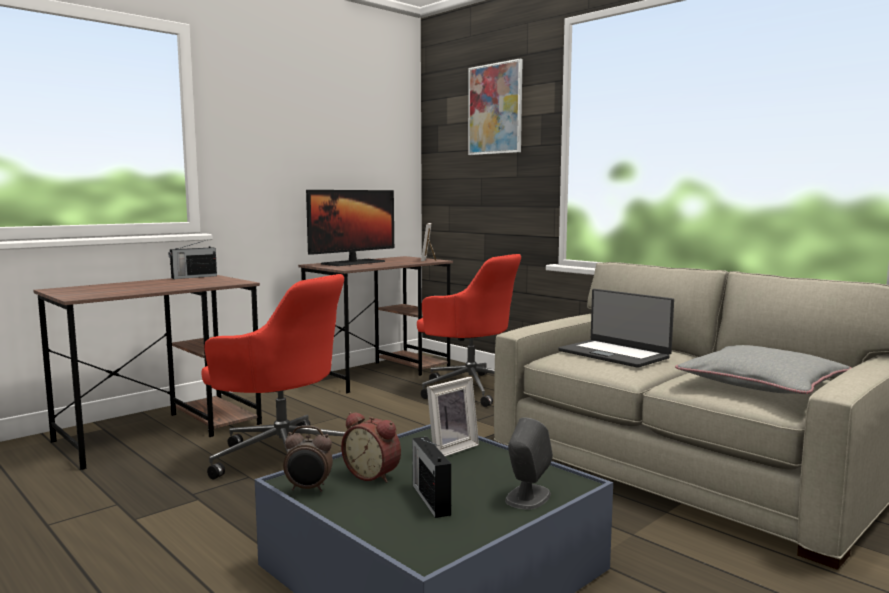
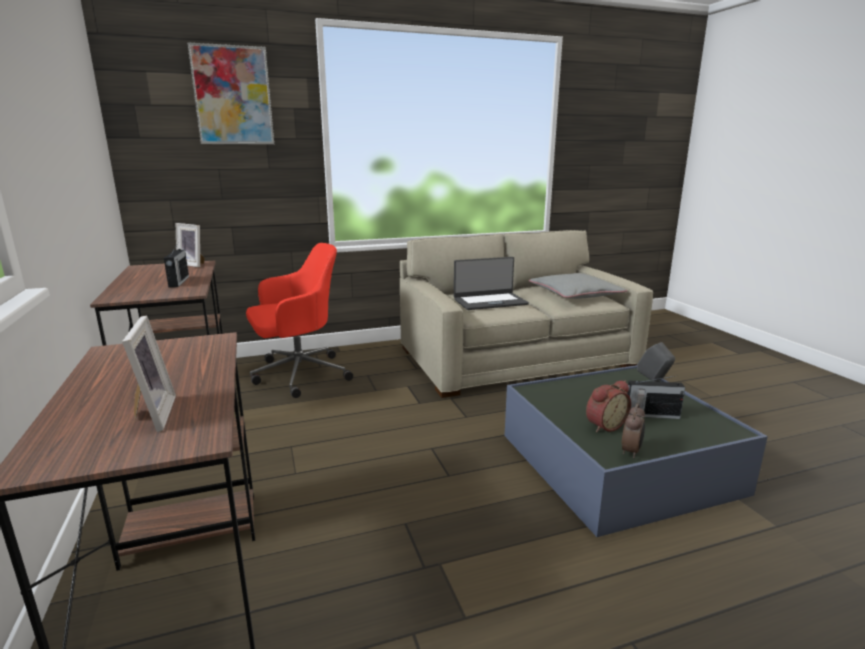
camera: 65 degrees left, 10 degrees up
radio [168,240,217,279] -> radio moved to [164,243,189,287]
red office chair [201,274,345,479] -> none
monitor [306,190,394,266] -> none
picture frame [427,377,479,457] -> picture frame moved to [122,316,176,432]

